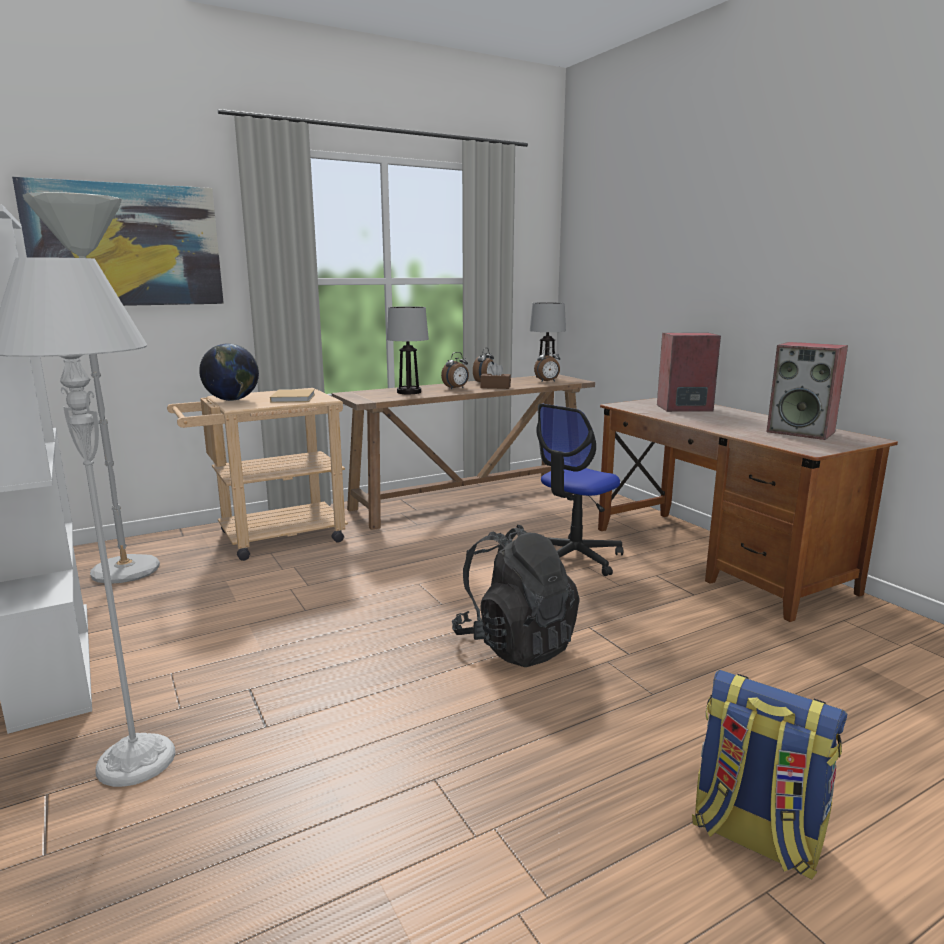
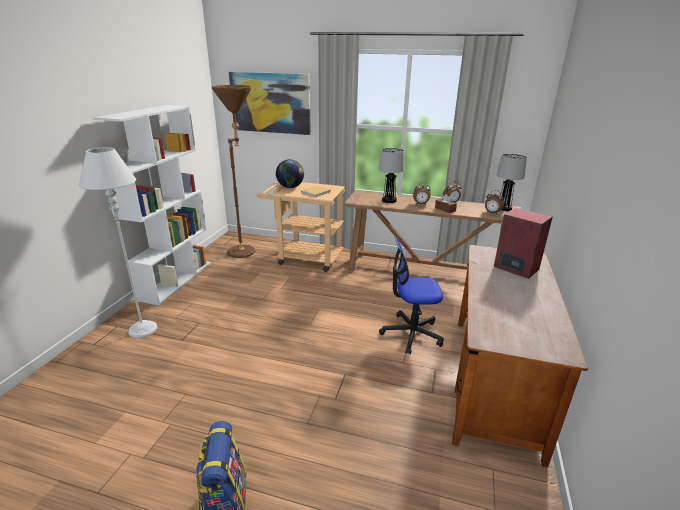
camera: 45 degrees right, 10 degrees up
grey floor lamp [23,192,160,583] -> brown floor lamp [212,85,255,258]
black backpack [452,525,580,667] -> none
speaker [766,342,848,440] -> none

